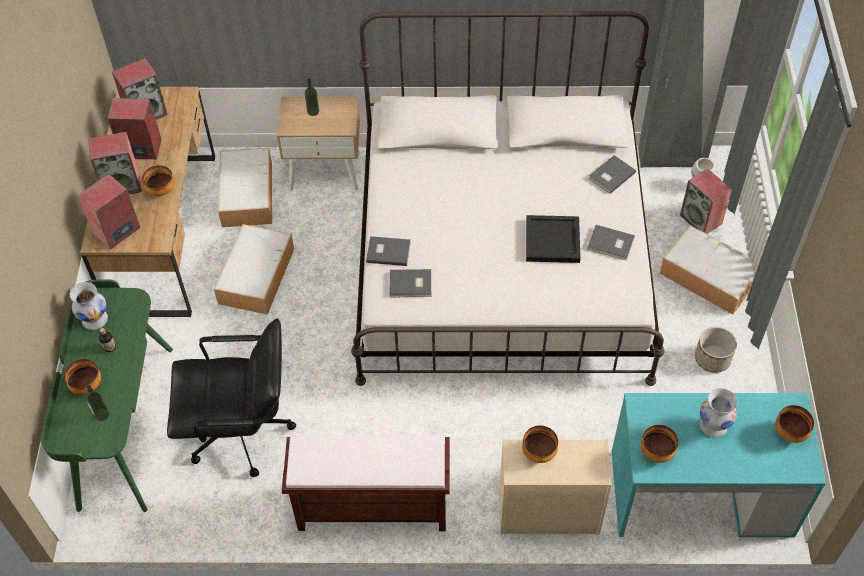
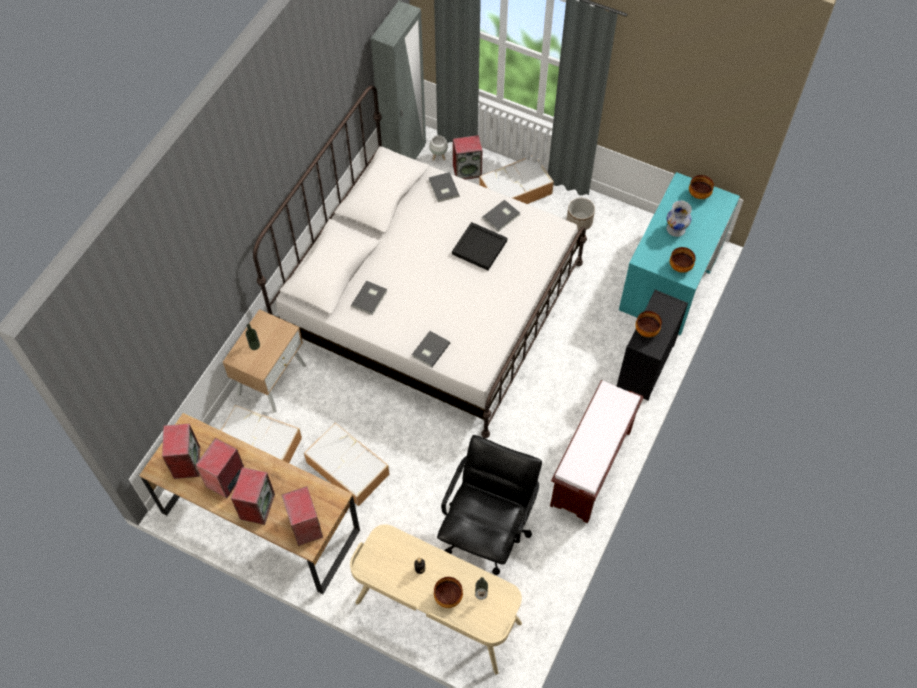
camera: 65 degrees left, 5 degrees up
green desk [41,280,173,512] -> beige desk [350,524,522,675]
white vase [70,282,108,330] -> none
bowl [142,165,174,196] -> none
grey book [389,269,431,297] -> grey book moved to [351,281,387,315]
beige dresser [499,439,612,535] -> black dresser [617,290,688,400]

